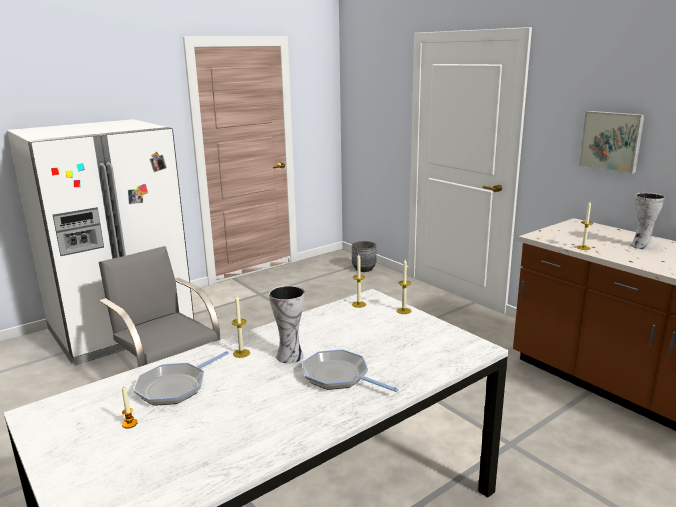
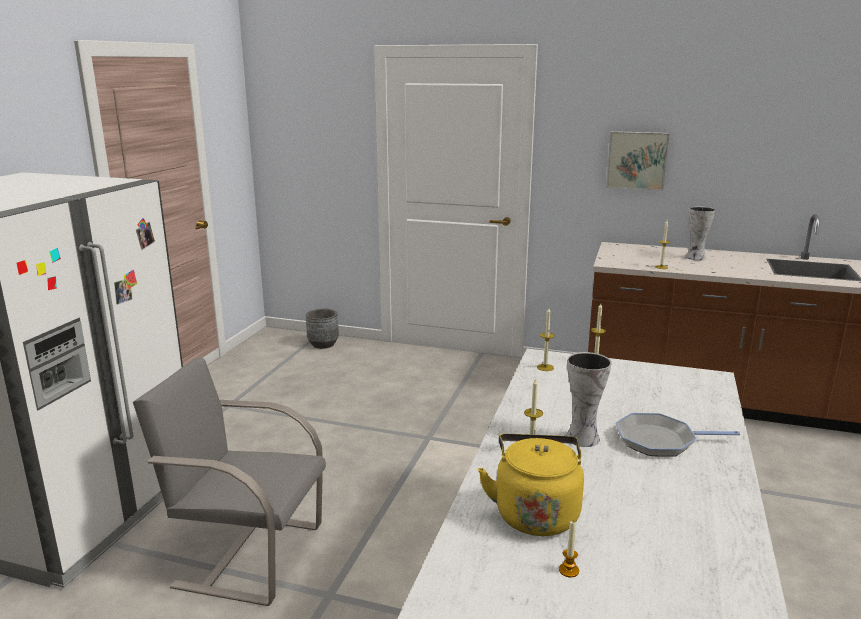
camera: 35 degrees left, 0 degrees up
frying pan [133,351,229,406] -> yellow kettle [478,434,584,536]

